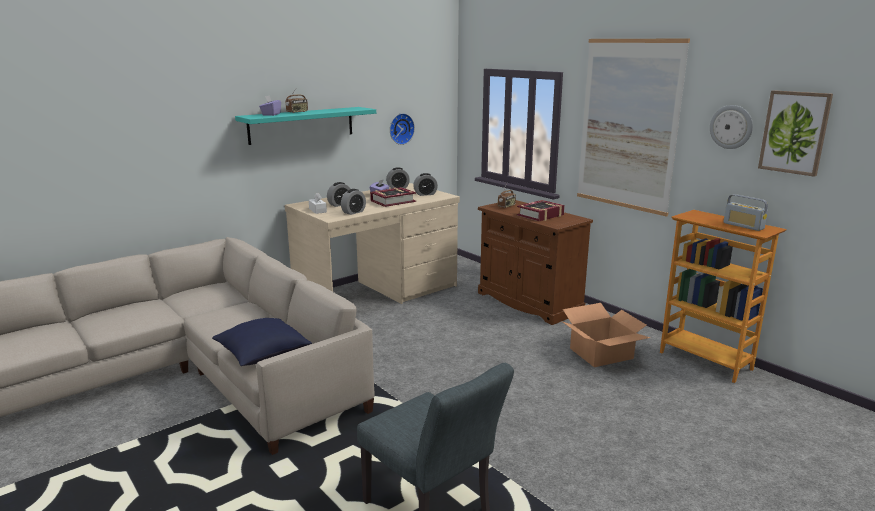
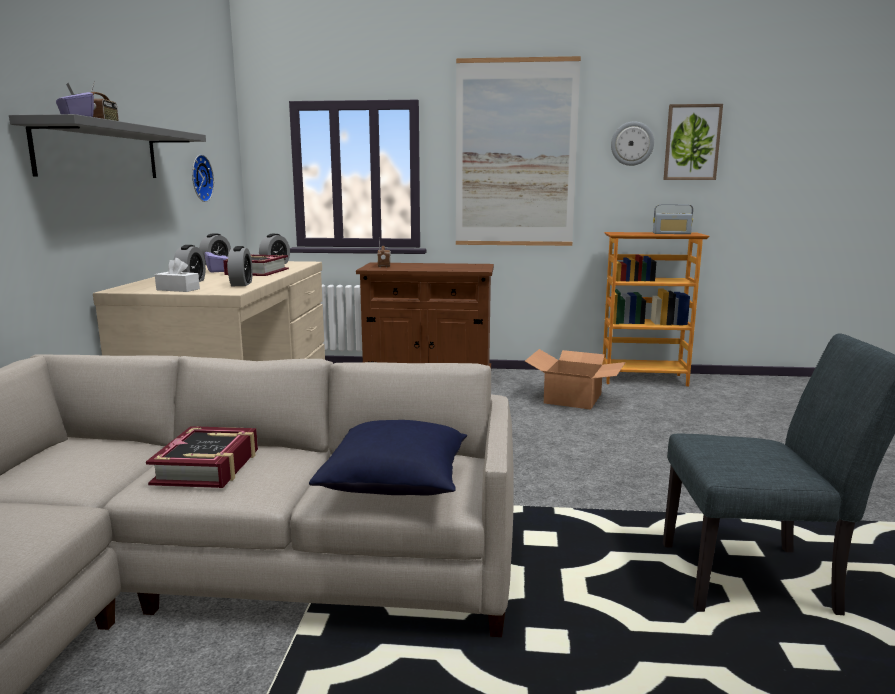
camera: 45 degrees left, 5 degrees down
turquoise shelf [235,107,376,145] -> grey shelf [9,114,206,178]
book [517,200,565,221] -> book moved to [146,426,258,488]

